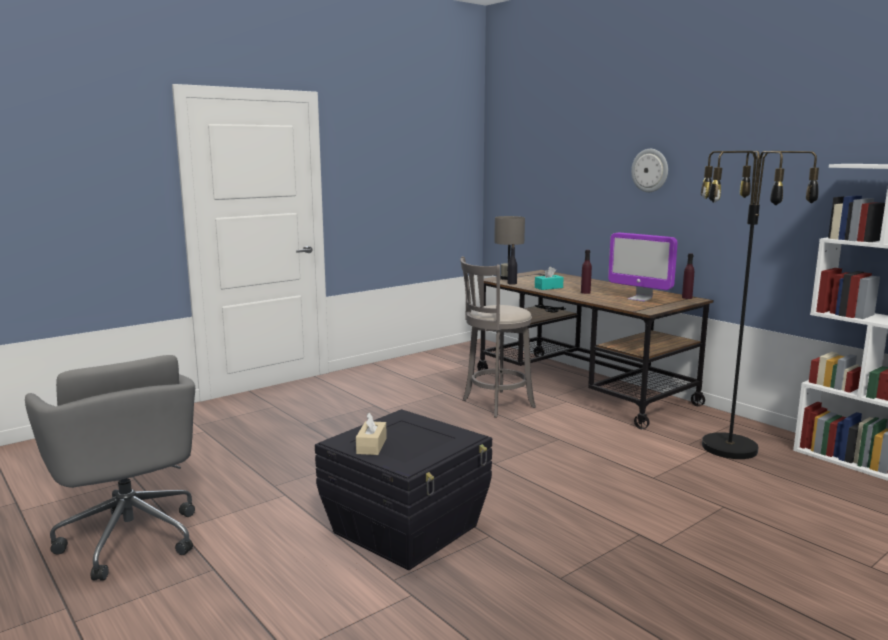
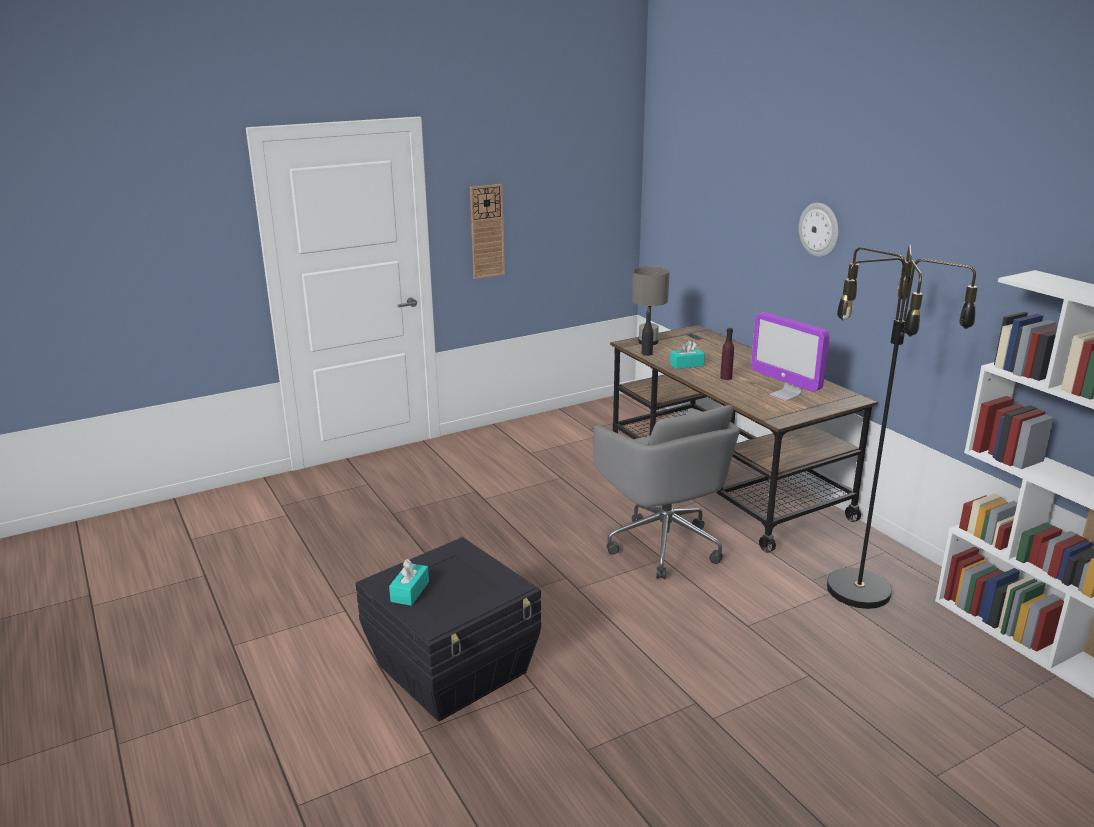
camera: 10 degrees right, 10 degrees up
grey office chair [25,355,195,580] -> grey office chair moved to [593,405,740,579]
beige tissue box [356,413,387,455] -> turquoise tissue box [389,559,429,606]
grey stool [460,256,536,417] -> none
purple bottle [682,253,694,299] -> none
none -> wall clock [470,184,505,279]

